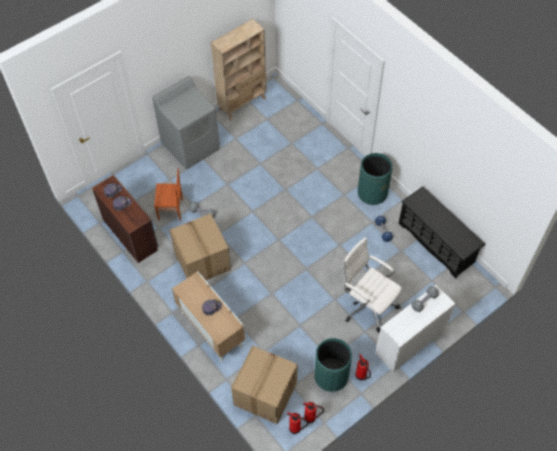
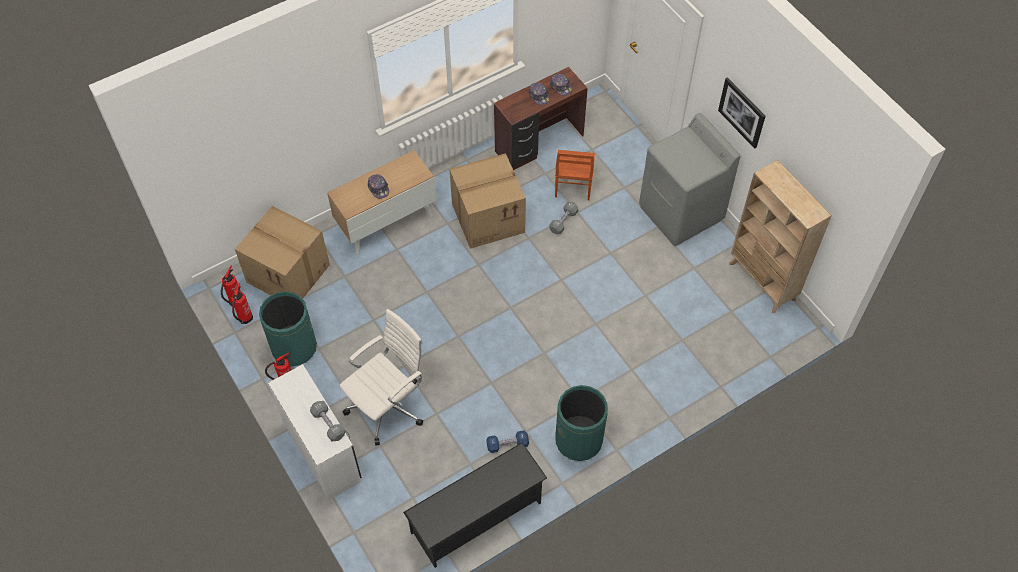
camera: 95 degrees right, 0 degrees up
none -> picture [718,77,765,149]

